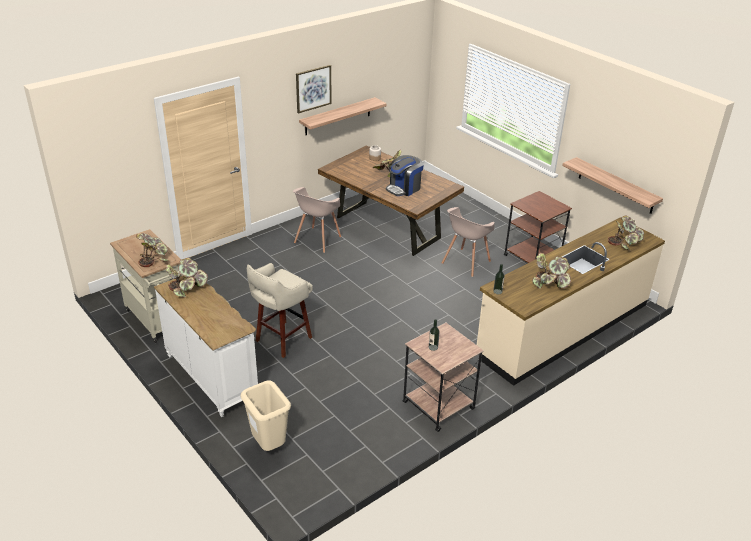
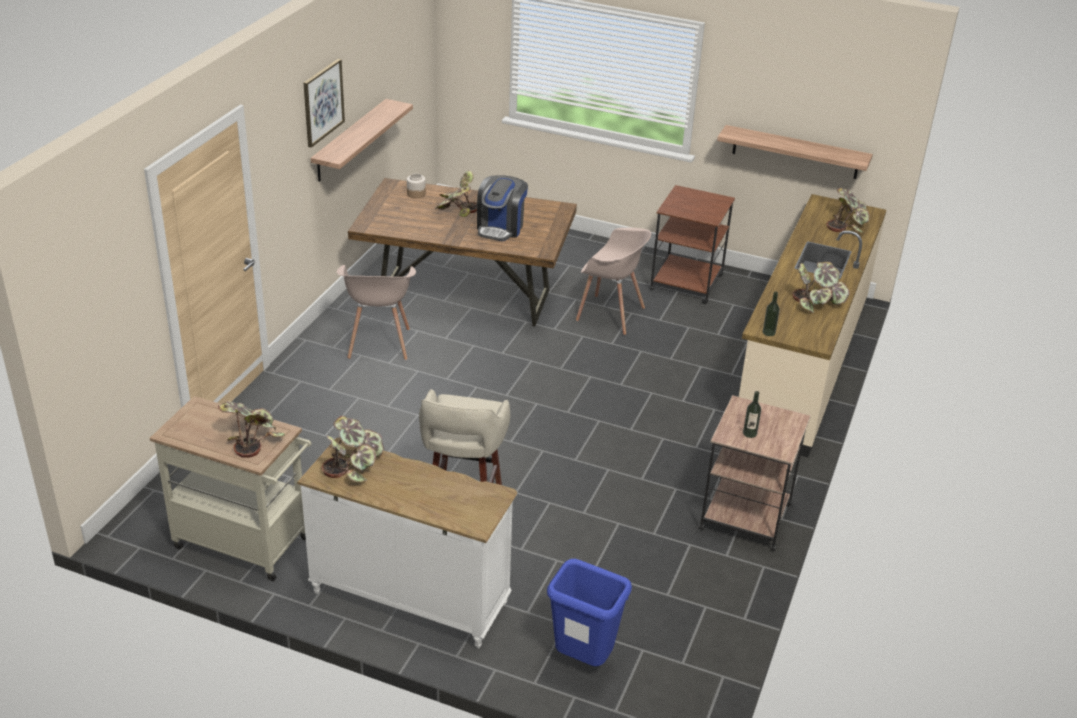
camera: 30 degrees left, 0 degrees up
beige trash can [241,380,291,451] -> blue trash can [547,559,632,666]
beige chair [442,207,495,277] -> beige chair turned 75 degrees counterclockwise [576,228,651,335]

